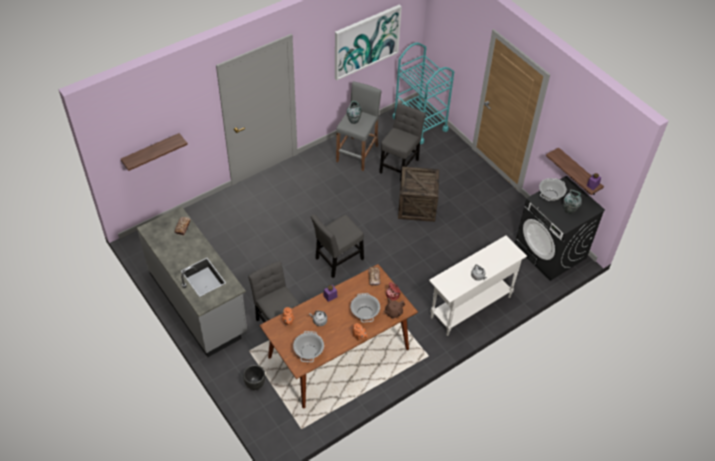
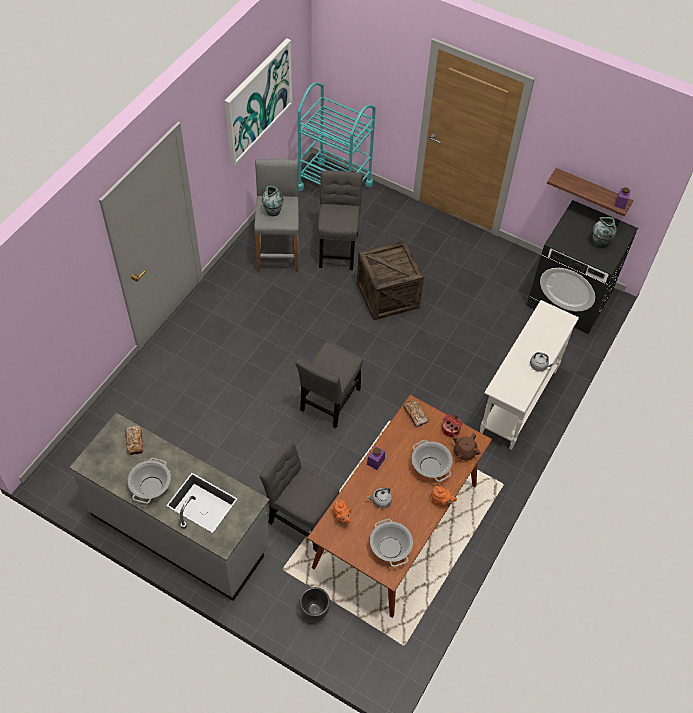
camera: 25 degrees left, 5 degrees up
shelf [121,133,188,171] -> none
cooking pot [539,178,567,201] -> cooking pot moved to [128,458,171,504]

